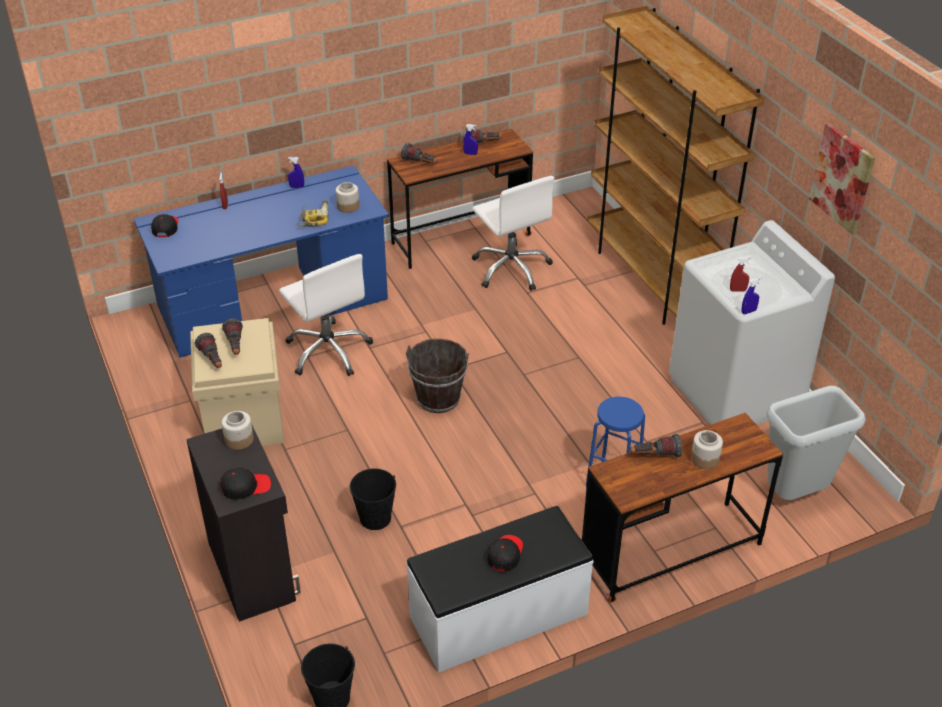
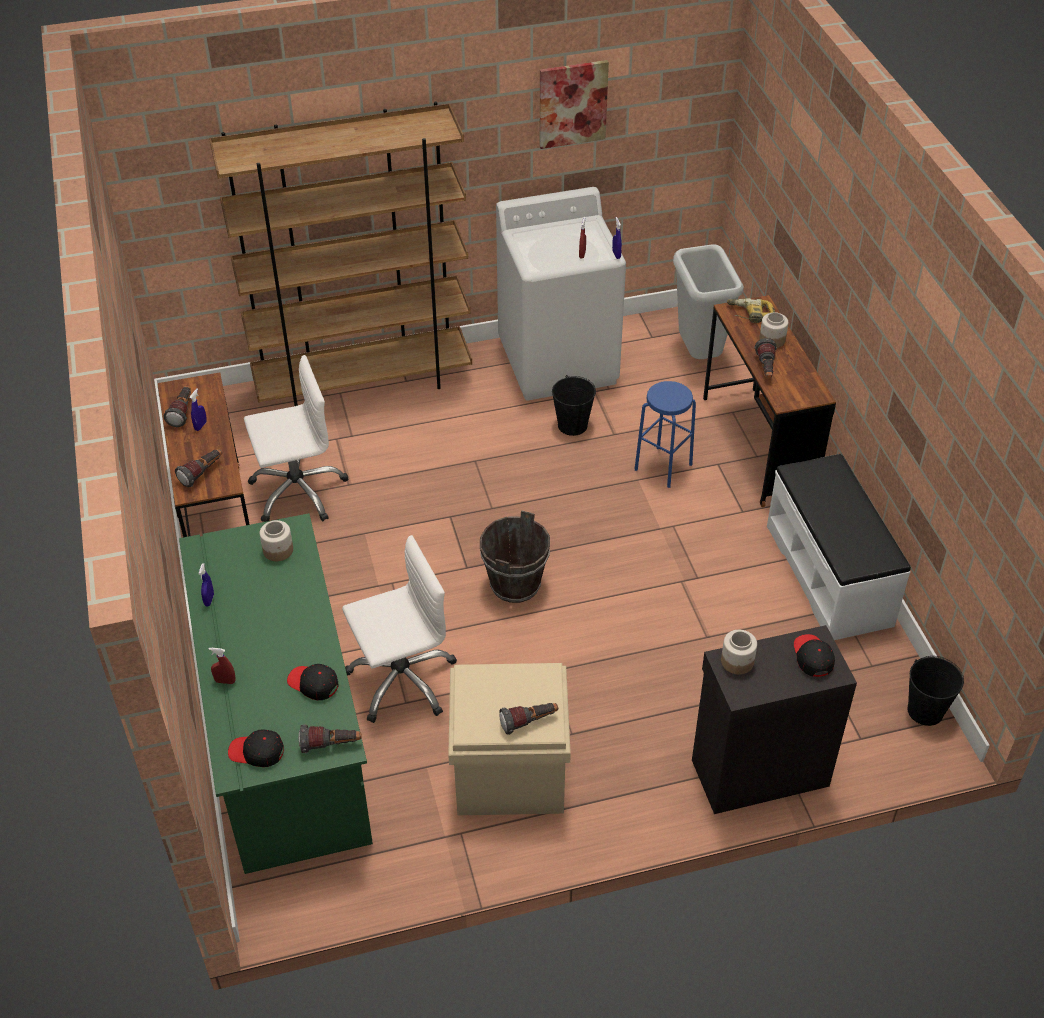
camera: 80 degrees left, 5 degrees up
blue desk [134,165,389,358] -> green desk [179,513,373,874]
flashlight [222,318,243,355] -> flashlight moved to [298,724,362,753]
power drill [298,200,328,227] -> power drill moved to [727,298,775,323]
black bucket [350,468,396,530] -> black bucket moved to [552,375,596,436]
black cap [487,535,523,572] -> black cap moved to [287,664,339,700]

